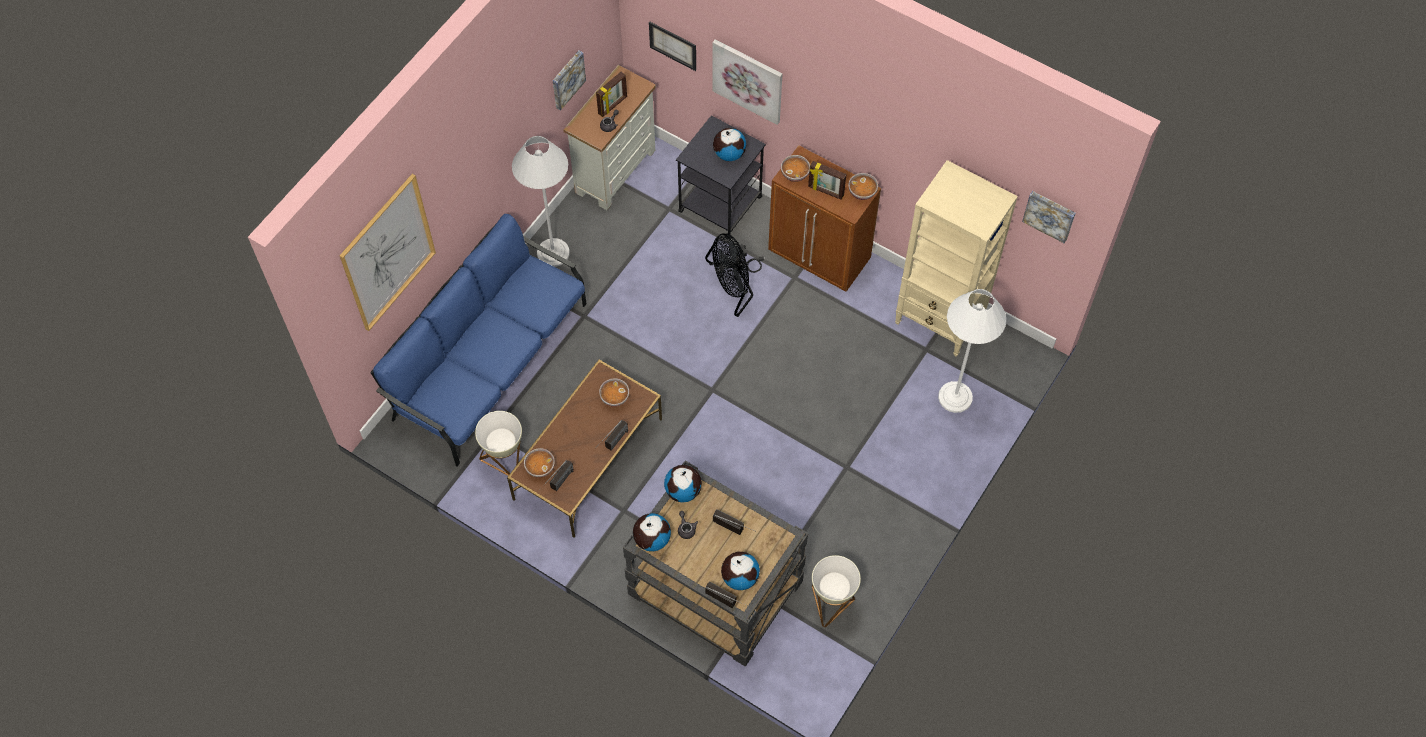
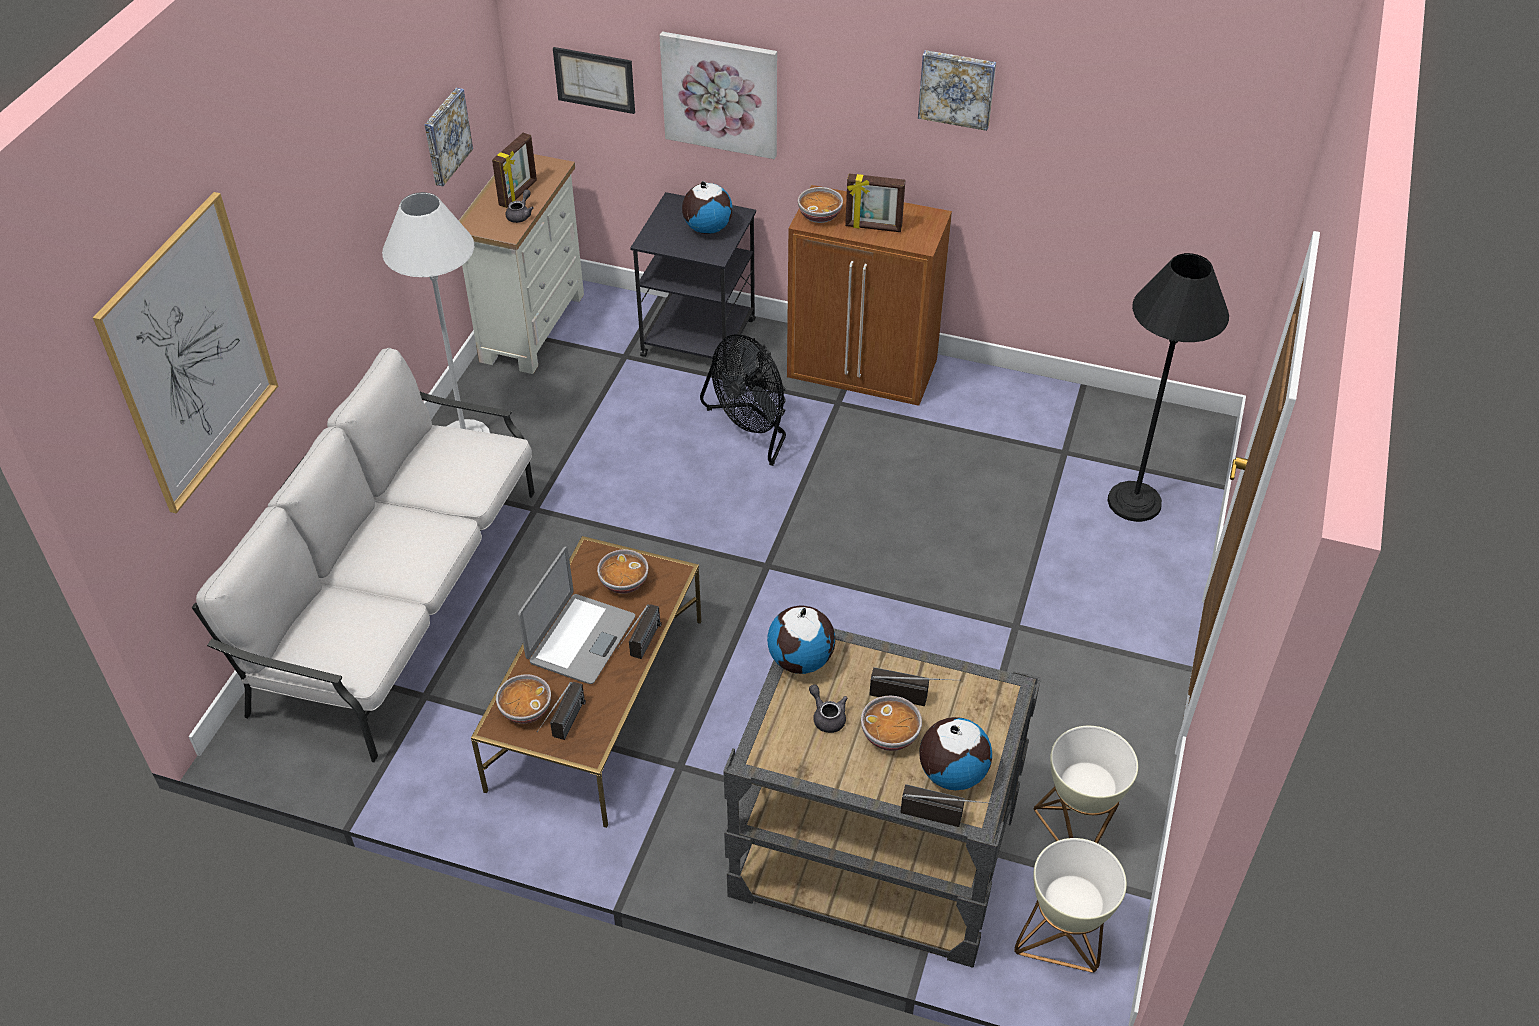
camera: 15 degrees left, 15 degrees down
blue sofa [370,214,586,467] -> white sofa [191,348,535,763]
planter [475,411,522,476] -> planter moved to [1014,838,1127,973]
globe [633,513,671,551] -> none
bowl [848,173,878,200] -> bowl moved to [861,695,922,751]
beige bookcase [895,160,1018,357] -> none
white floor lamp [938,289,1006,413] -> black floor lamp [1108,253,1229,522]
picture [1022,191,1076,243] -> picture moved to [918,50,996,131]
none -> laptop [518,547,635,684]

